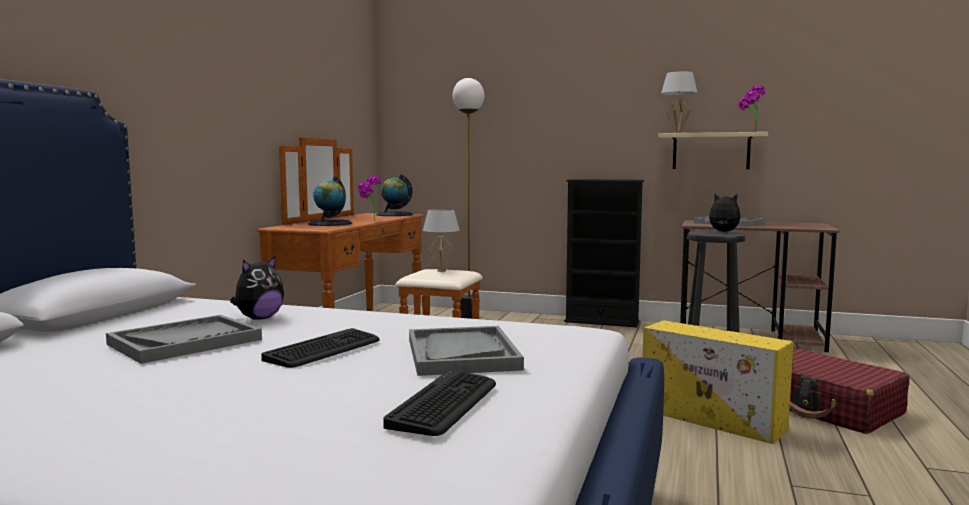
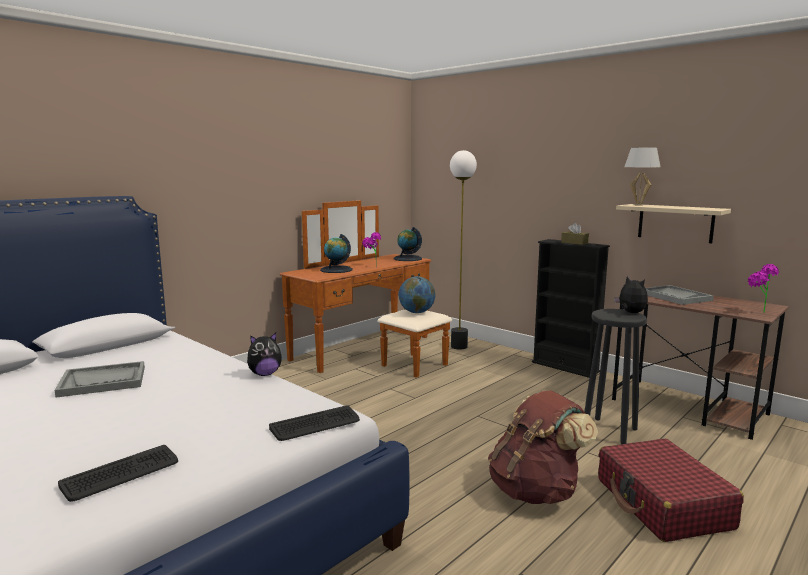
camera: 25 degrees right, 5 degrees up
plush toy [230,256,284,320] -> plush toy moved to [247,333,282,376]
keyboard [261,328,379,368] -> keyboard moved to [269,405,360,441]
grey tray [409,326,524,376] -> none
white table lamp [423,209,460,272] -> globe [399,276,436,313]
yellow storage box [643,320,794,444] -> brown backpack [488,390,598,504]
potted plant [738,85,765,132] -> potted plant moved to [748,264,779,313]
none -> brown tissue box [561,223,589,245]

